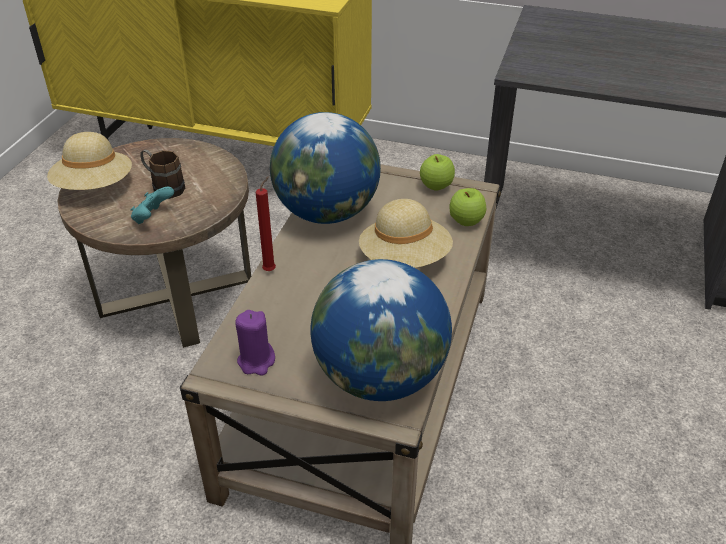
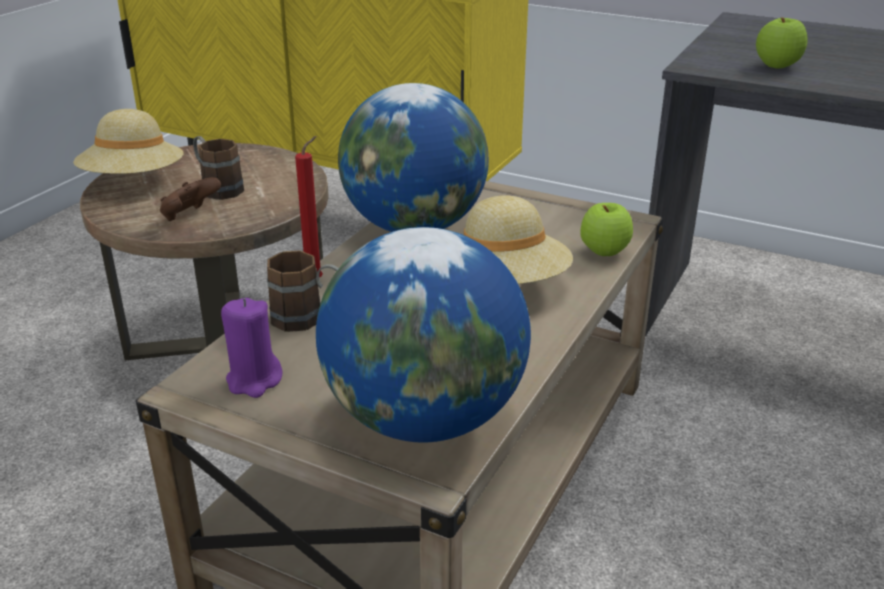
camera: 10 degrees right, 10 degrees down
turquoise game controller [131,187,174,224] -> brown game controller [160,177,221,221]
apple [420,154,455,191] -> apple moved to [756,17,808,69]
none -> brown mug [267,251,339,332]

